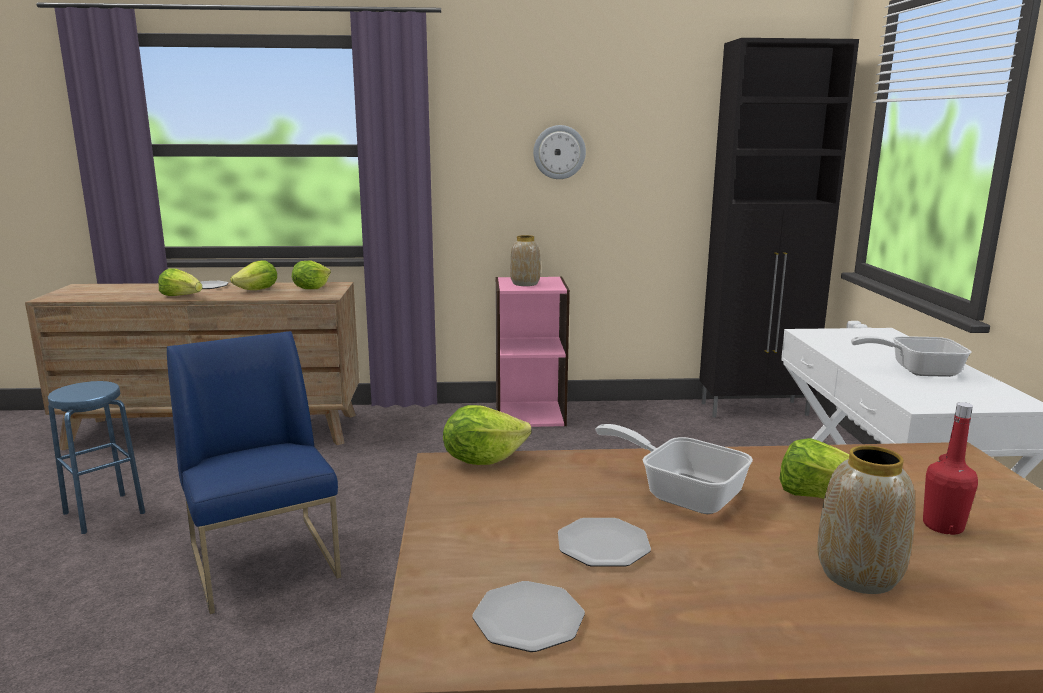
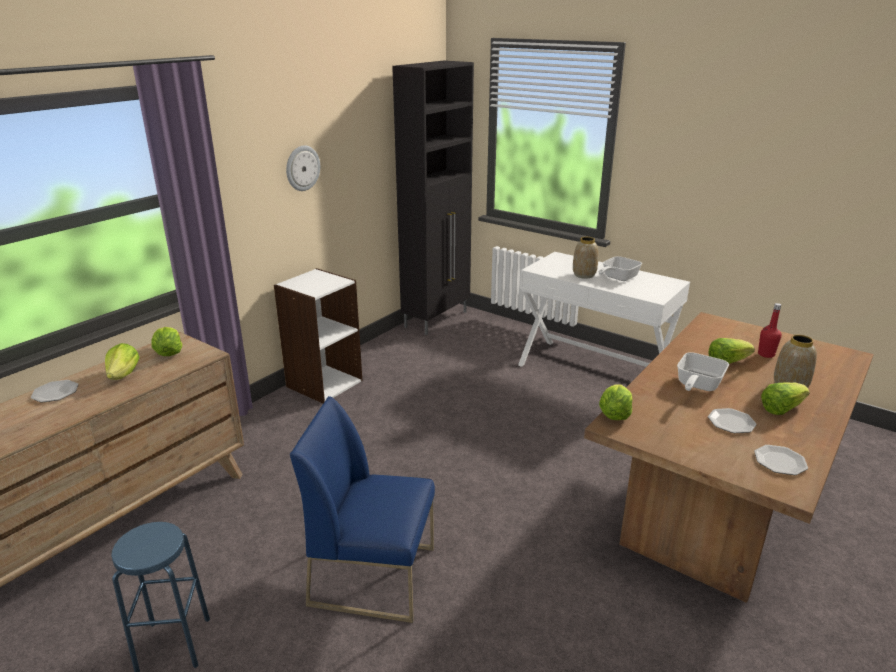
camera: 50 degrees left, 10 degrees up
lettuce [158,268,202,296] -> lettuce moved to [761,382,810,415]
pink bookcase [495,277,570,427] -> white bookcase [274,268,363,403]
vase [510,235,541,286] -> vase moved to [573,237,598,279]
frying pan [596,424,753,514] -> frying pan turned 45 degrees counterclockwise [677,352,729,391]

